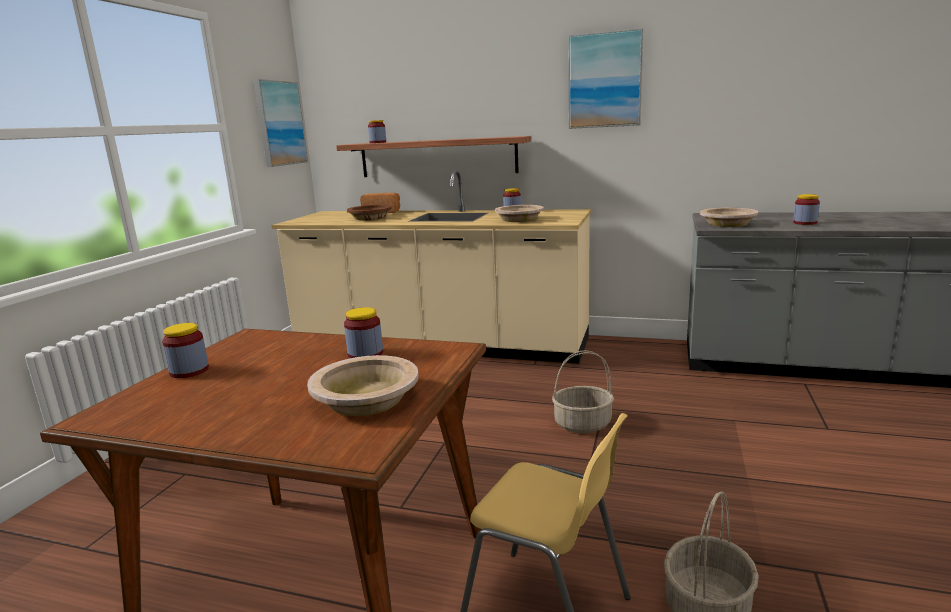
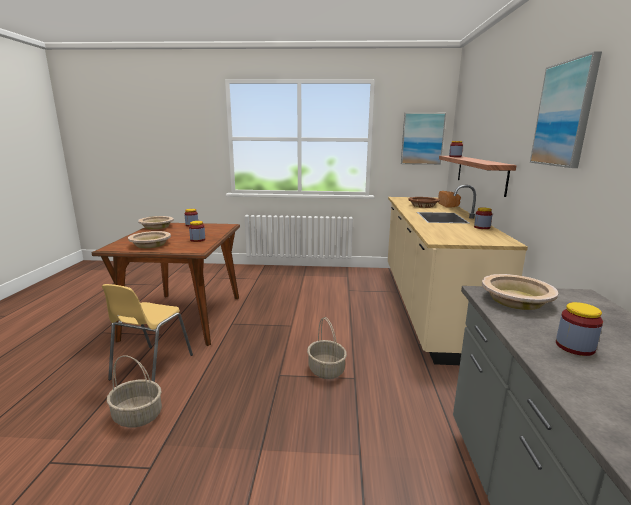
camera: 75 degrees right, 0 degrees up
beige bowl [495,205,544,222] -> beige bowl moved to [138,216,174,229]

